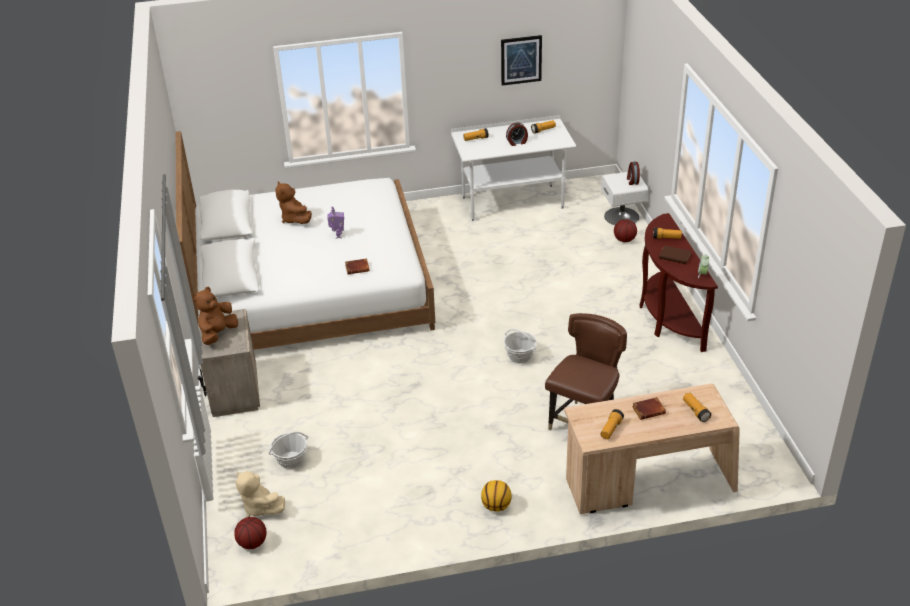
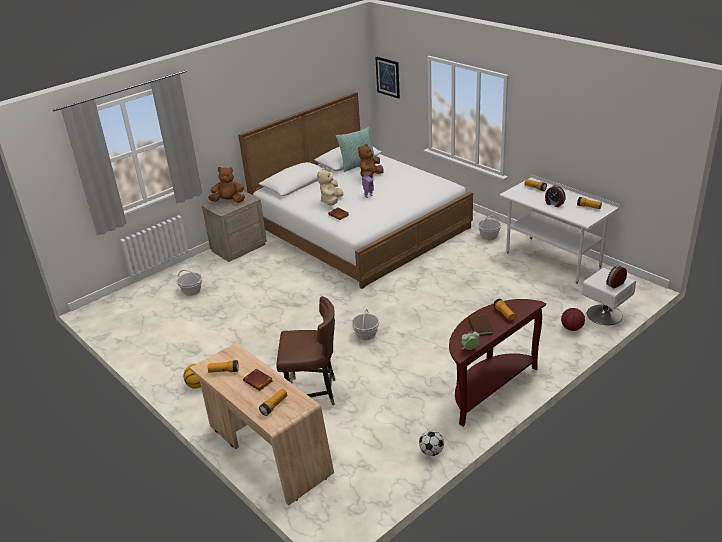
camera: 60 degrees right, 5 degrees down
basketball [234,517,266,549] -> none
beige plush toy [236,471,285,517] -> beige plush toy moved to [317,168,343,206]
picture [501,35,542,86] -> picture moved to [375,57,400,99]
none -> pillow [336,126,375,172]
none -> football [419,430,444,456]
none -> basket [477,215,501,240]

